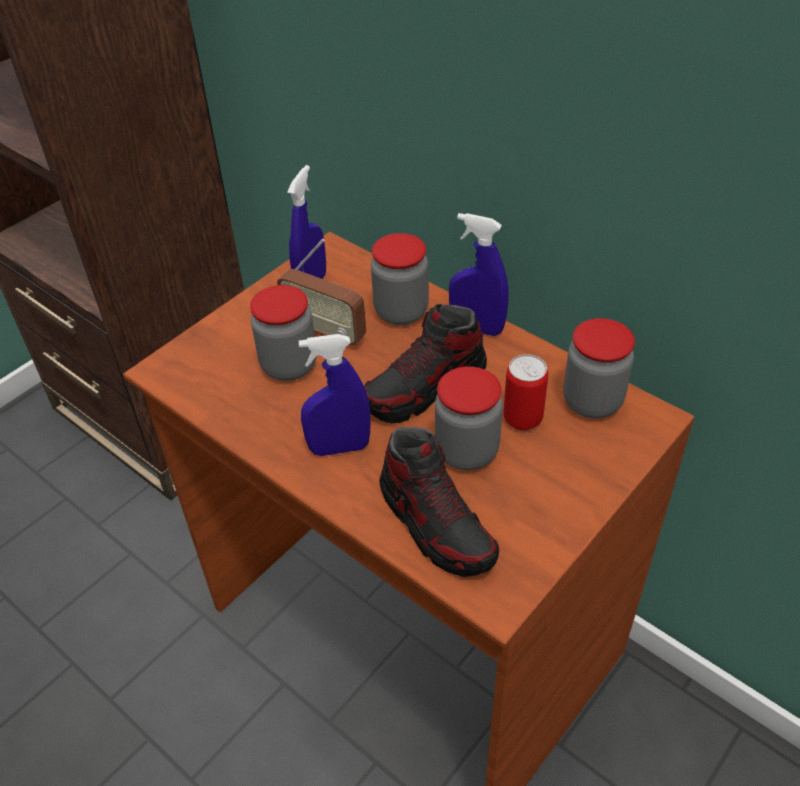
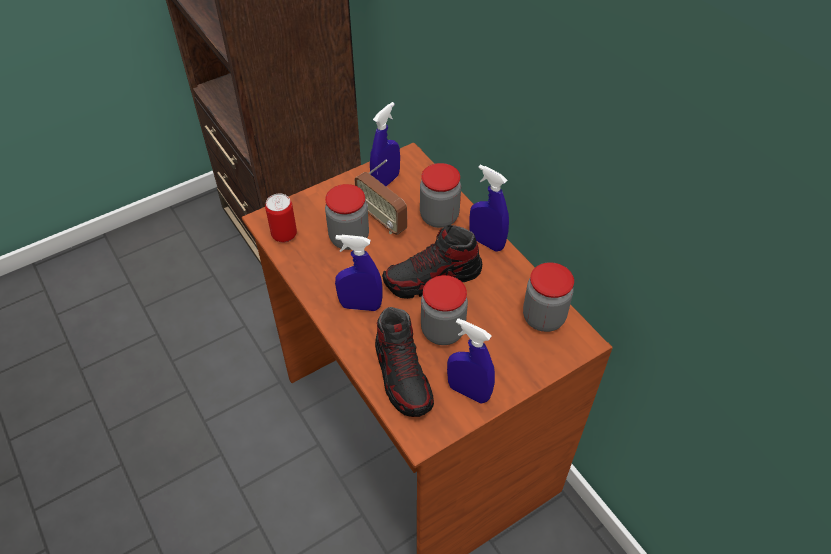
camera: 15 degrees right, 5 degrees up
can [503,354,548,430] -> can moved to [265,194,297,243]
none -> blue spray bottle [447,318,495,404]

